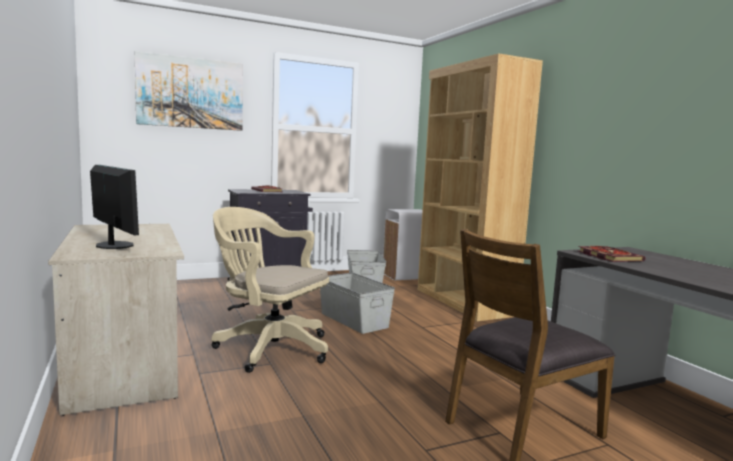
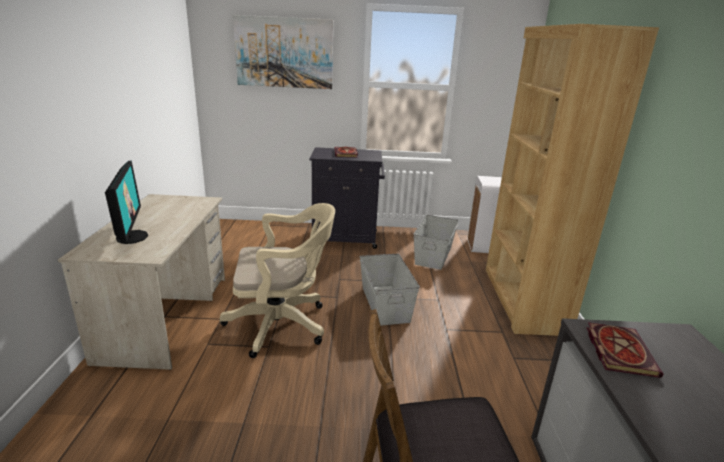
camera: 25 degrees right, 15 degrees up
beige office chair [212,207,329,373] -> beige office chair turned 120 degrees clockwise [220,203,335,358]

